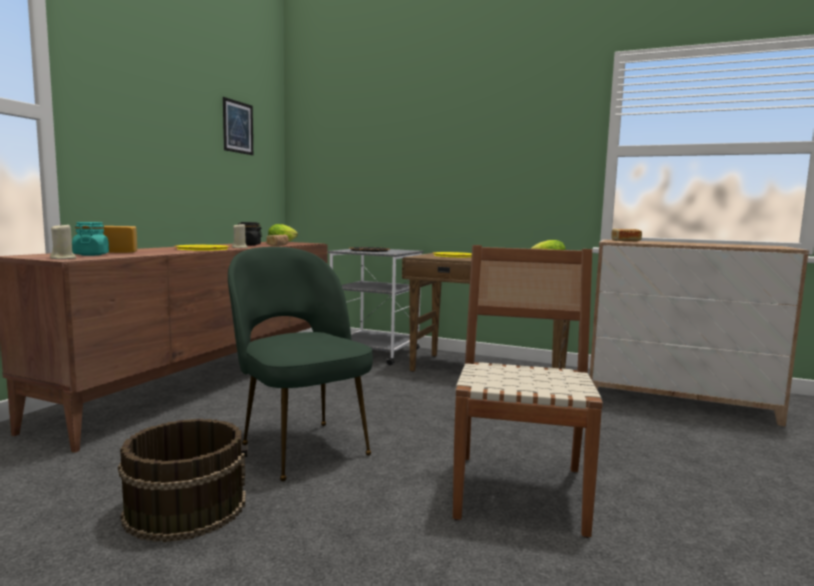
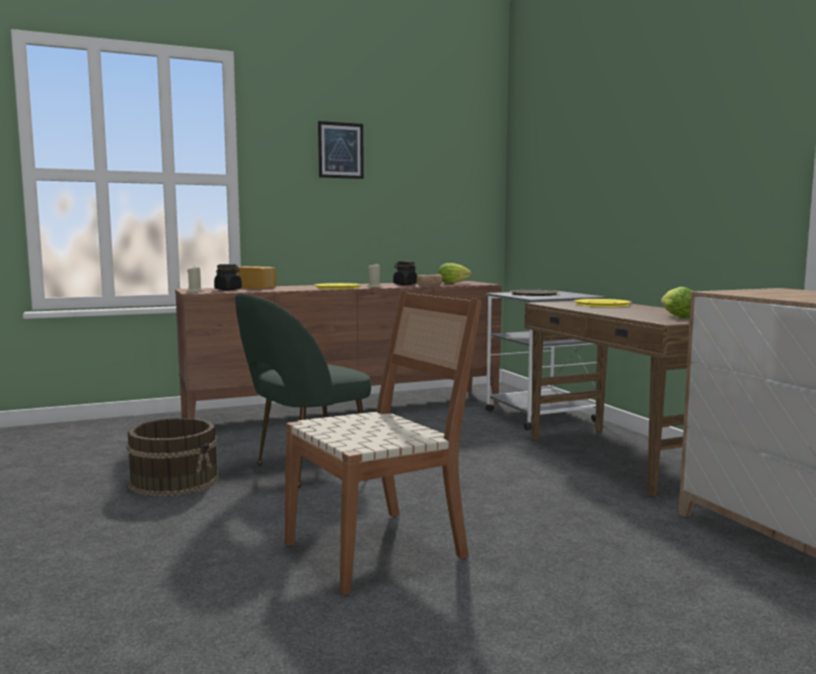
camera: 45 degrees right, 0 degrees up
turquoise jar [72,222,109,256] -> black jar [214,264,242,290]
picture [223,97,253,155] -> picture moved to [318,121,364,179]
green chair [228,247,373,481] -> green chair turned 135 degrees counterclockwise [235,294,371,488]
bread [611,229,642,241] -> none

